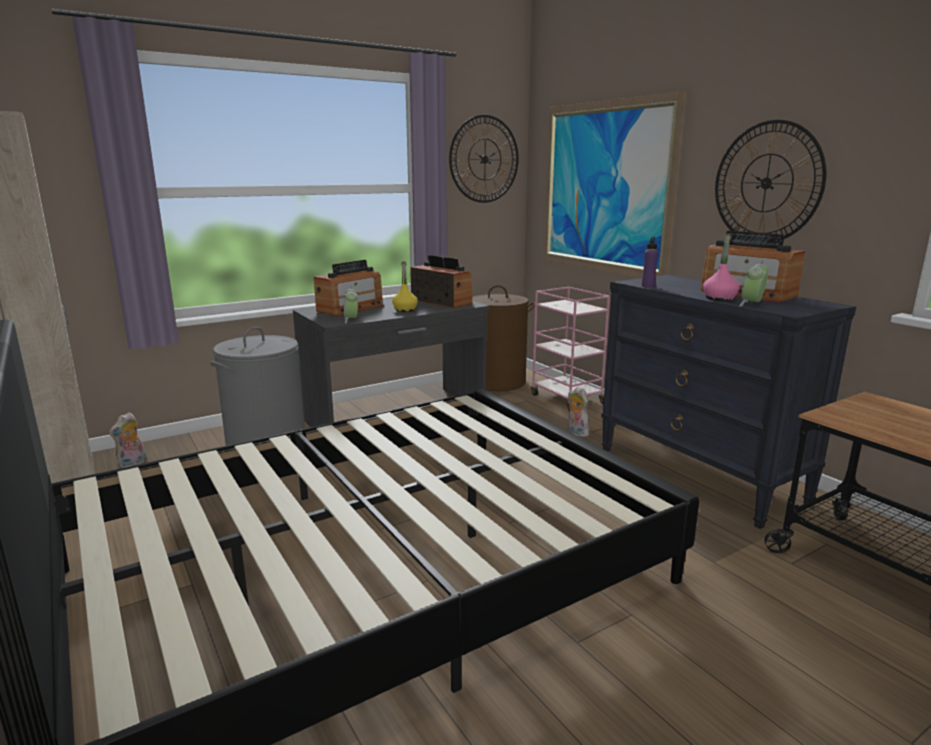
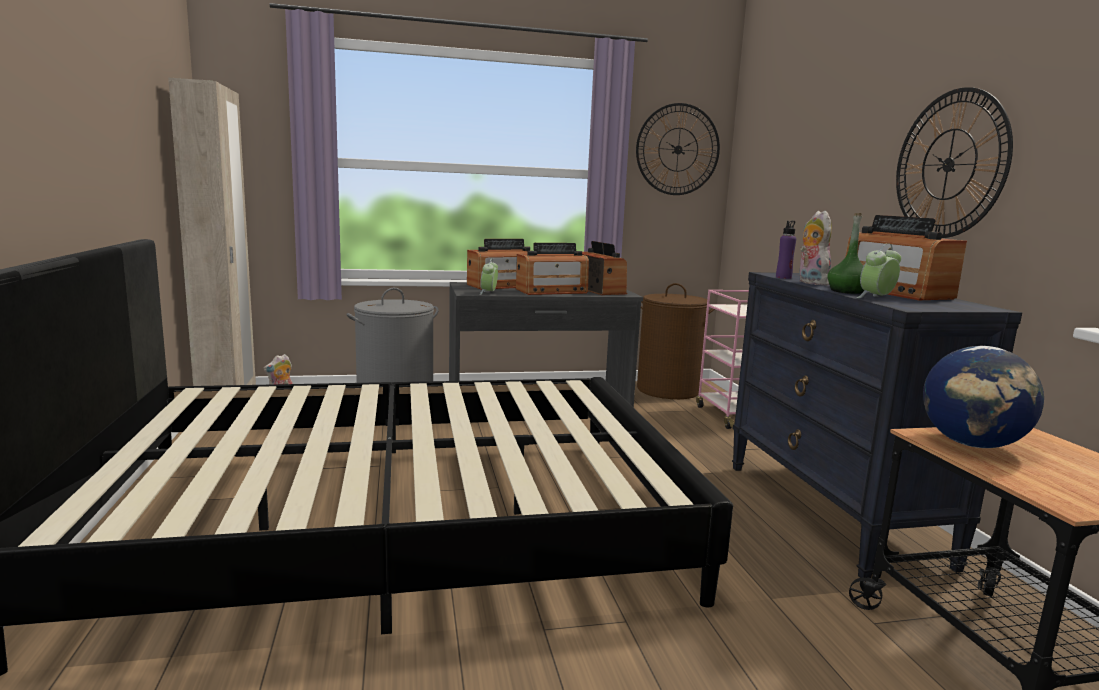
camera: 20 degrees right, 5 degrees down
yellow bottle [392,262,418,312] -> radio [516,243,589,295]
picture [544,91,686,278] -> none
plush toy [568,387,589,437] -> plush toy moved to [799,211,832,285]
pink bottle [703,233,739,301] -> green bottle [827,213,864,294]
none -> globe [923,346,1044,448]

